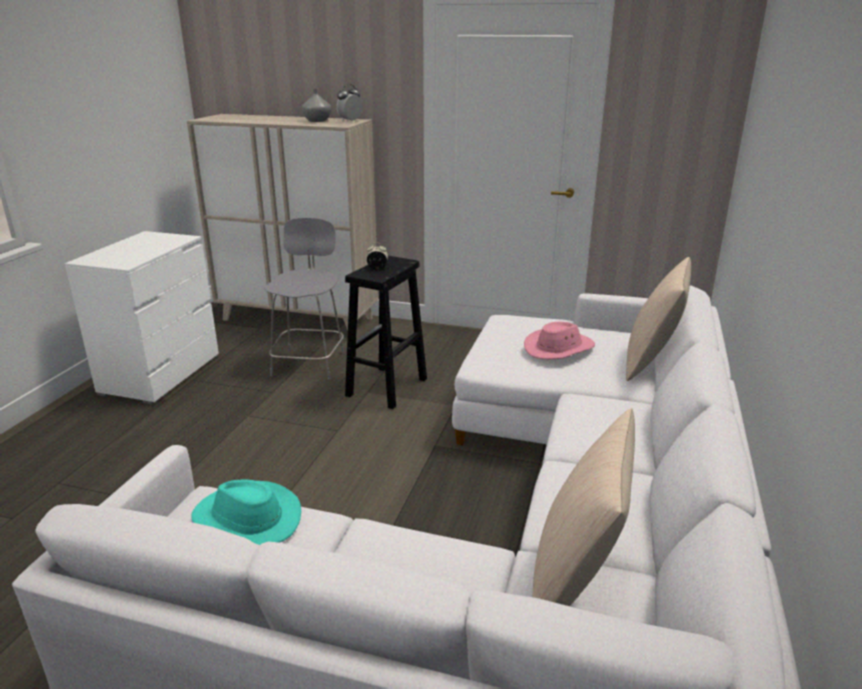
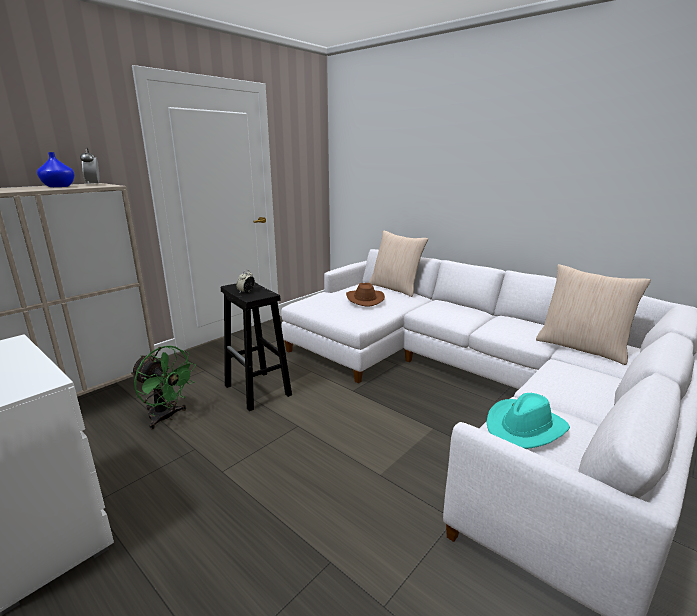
camera: 65 degrees left, 5 degrees down
grey stool [264,218,344,379] -> green fan [131,346,196,429]
grey vase [302,89,331,122] -> blue vase [37,152,75,187]
pink hat [524,322,595,359] -> brown hat [346,283,385,307]

